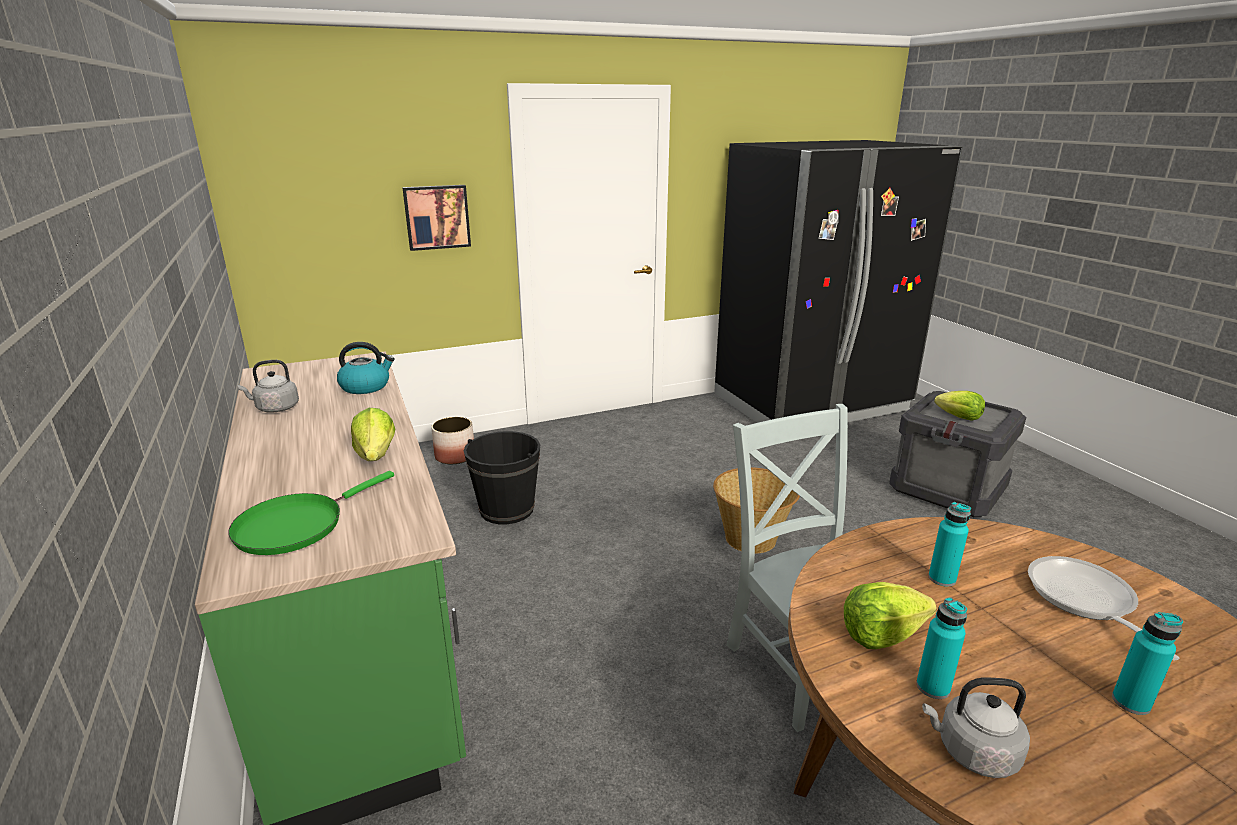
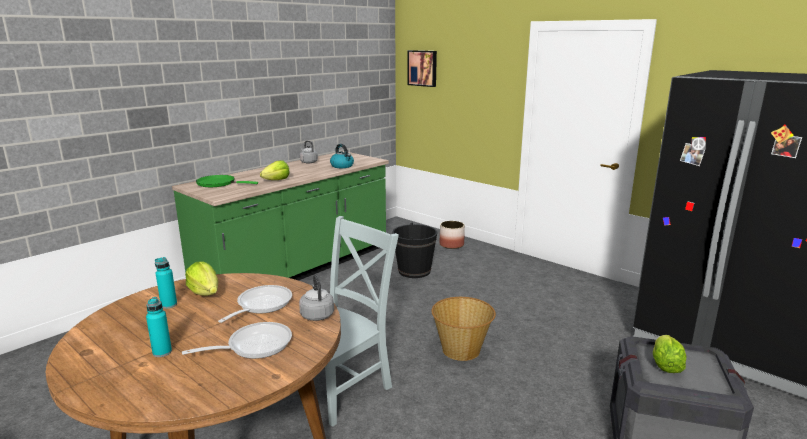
camera: 65 degrees right, 5 degrees down
picture [402,185,471,251] -> picture moved to [407,50,437,87]
grey kettle [922,678,1030,778] -> grey kettle moved to [299,275,334,321]
turquoise bottle [928,502,971,587] -> frying pan [218,285,292,323]

